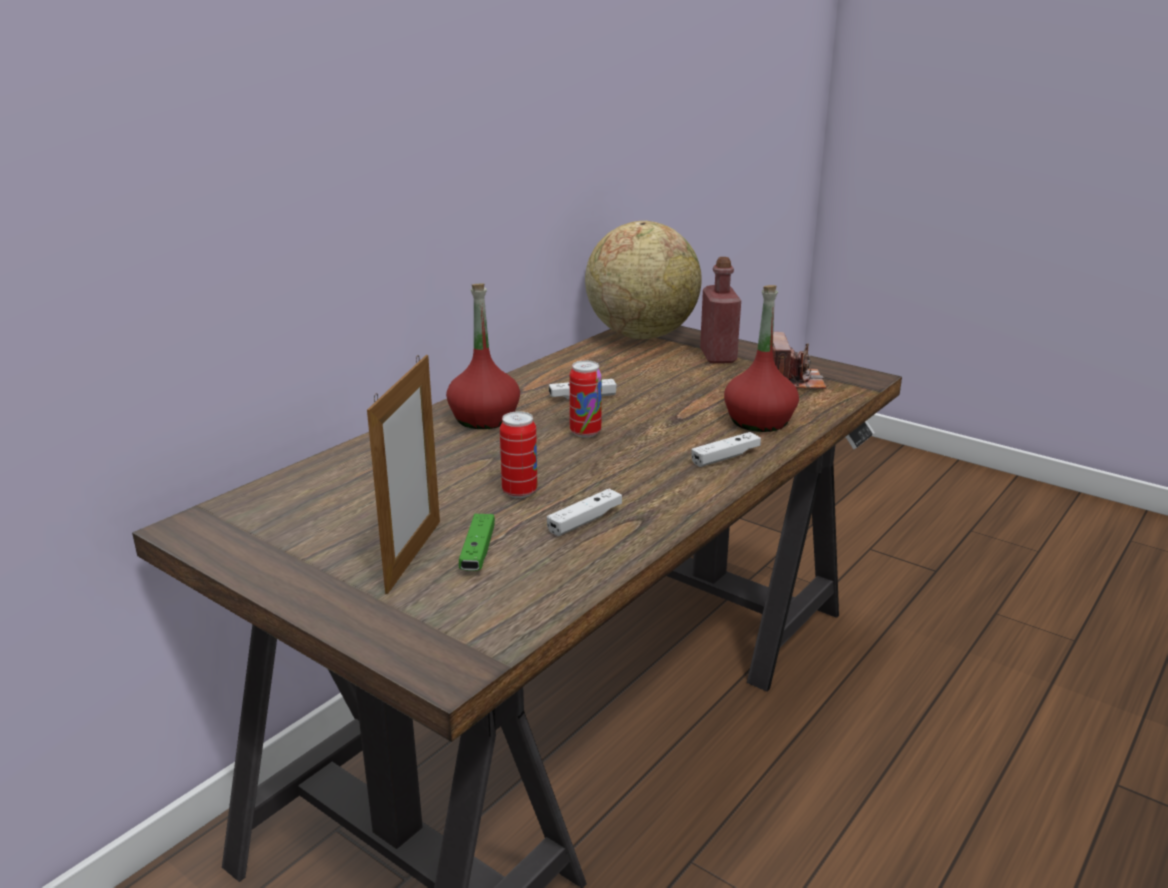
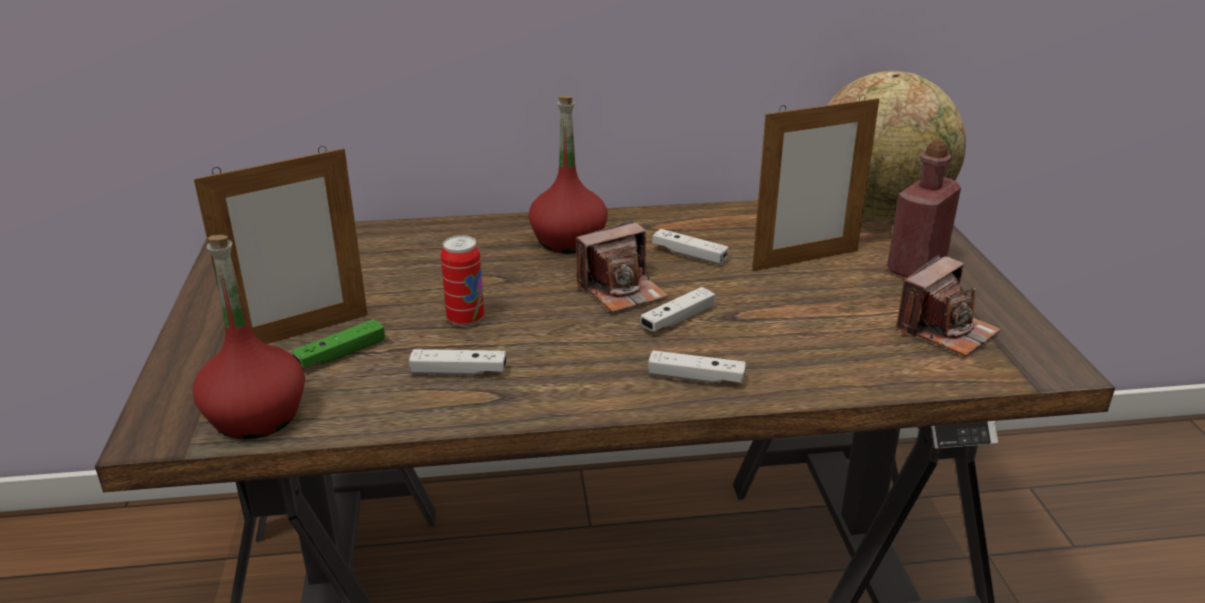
camera: 45 degrees right, 5 degrees up
can [570,360,602,438] -> camera [576,221,668,313]
red bottle [724,285,799,432] -> red bottle moved to [193,235,305,439]
none -> white game controller [640,287,715,332]
none -> picture frame [752,94,879,271]

